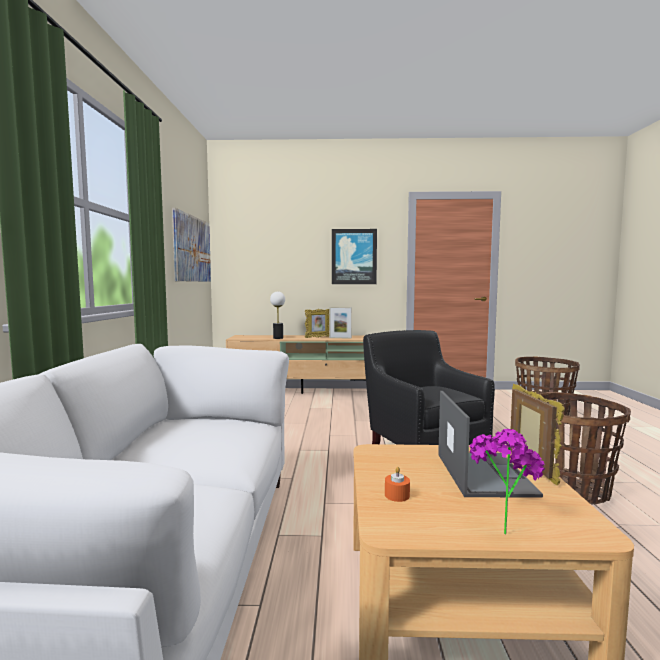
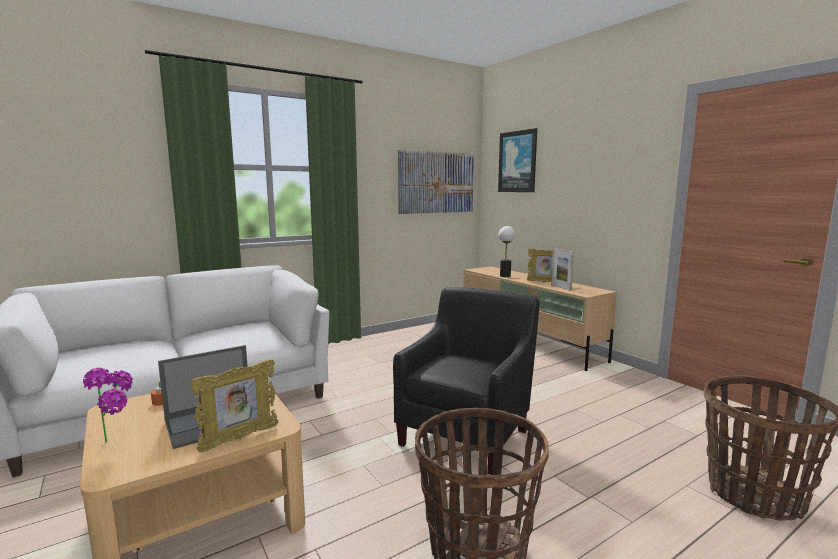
camera: 55 degrees right, 5 degrees up
picture [332,229,377,284] -> picture moved to [498,128,537,192]

